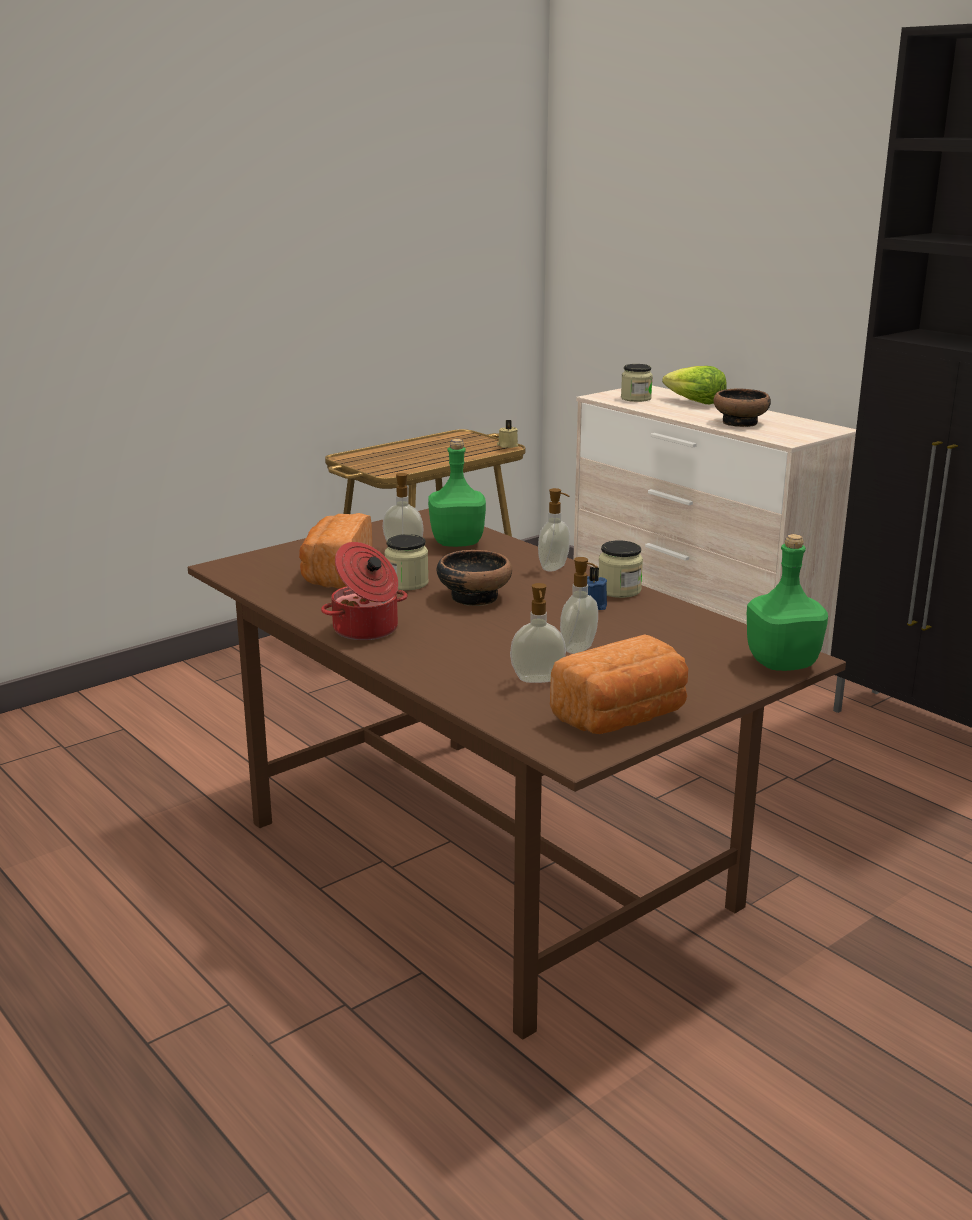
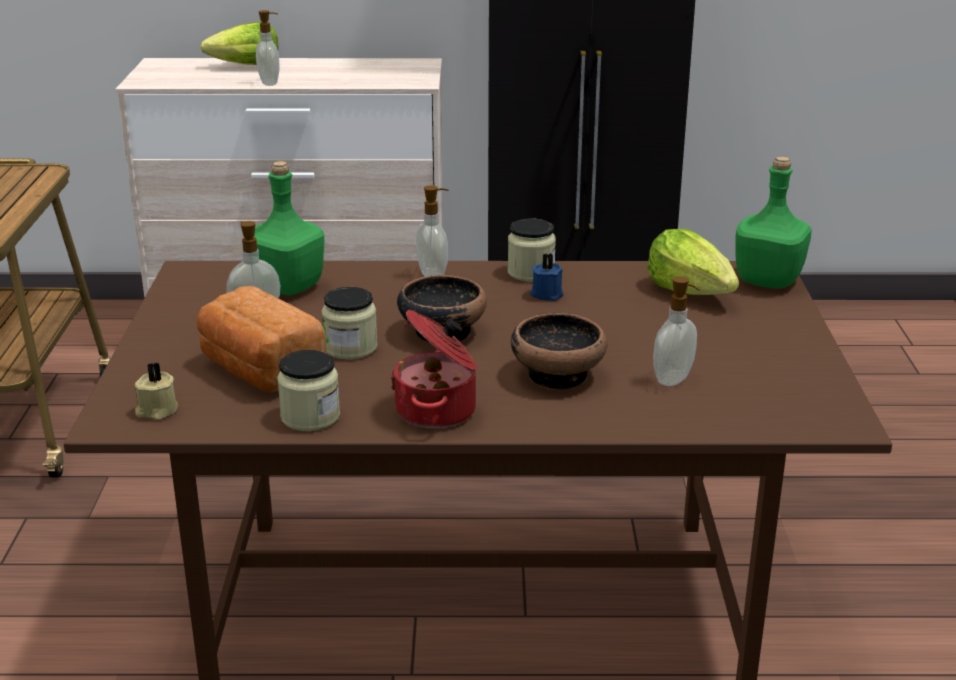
camera: 50 degrees left, 5 degrees up
beige candle [497,420,518,448] -> beige candle moved to [135,362,178,420]
bread [550,634,688,734] -> none
soap dispenser [560,557,598,654] -> soap dispenser moved to [256,10,279,86]
jar [621,364,653,402] -> jar moved to [277,350,340,431]
bowl [713,389,771,427] -> bowl moved to [511,313,607,390]
none -> lettuce [647,228,739,295]

